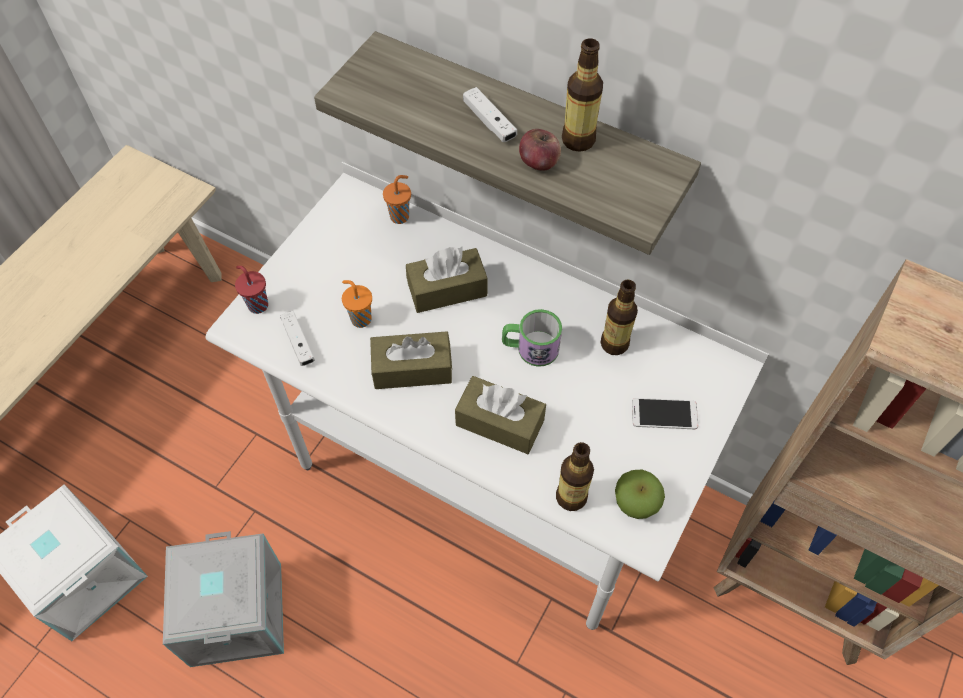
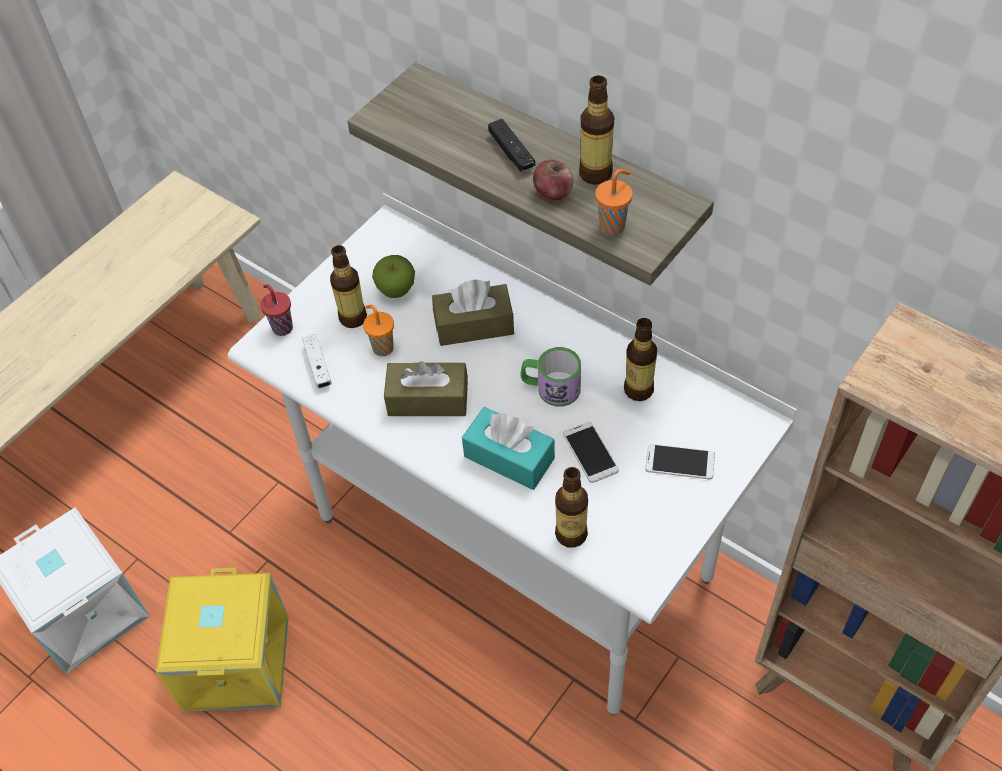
camera: 10 degrees right, 5 degrees down
grey storage box [163,531,284,667] -> yellow storage box [156,567,289,712]
orange cup [383,175,411,224] -> orange cup moved to [595,169,633,236]
brown tissue box [455,376,546,454] -> turquoise tissue box [462,407,555,490]
white game controller [463,87,517,142] -> black game controller [488,119,536,172]
apple [615,469,665,519] -> apple moved to [372,255,415,298]
none -> bottle [330,245,367,328]
none -> phone [563,422,619,483]

